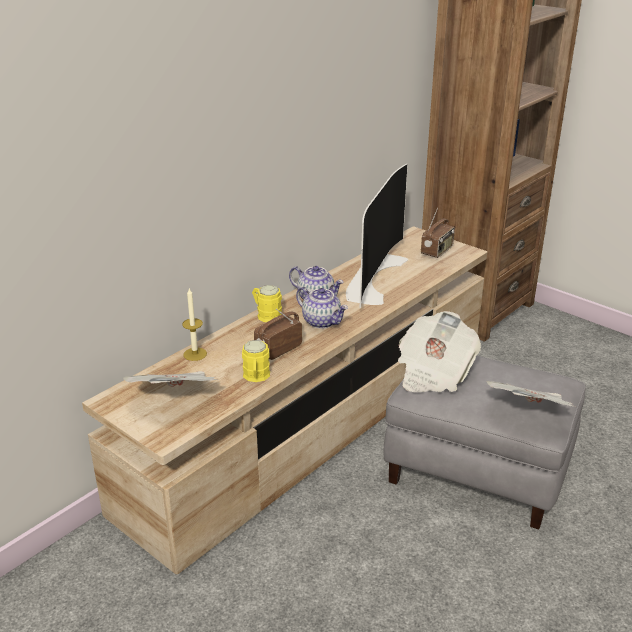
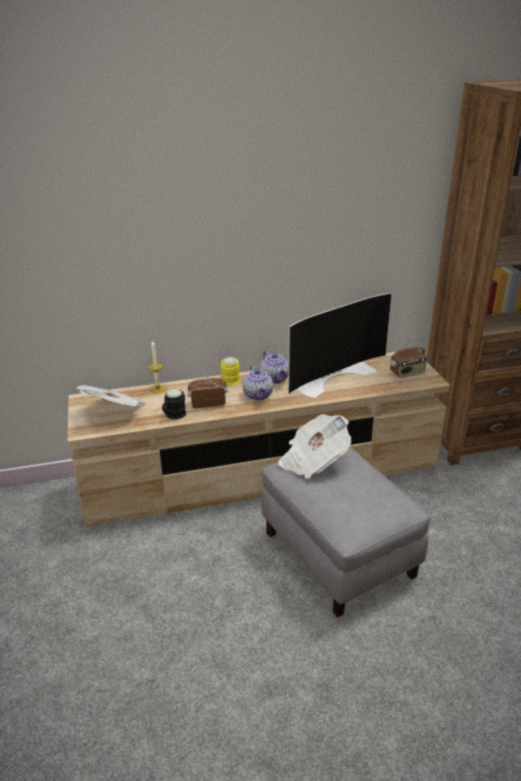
camera: 35 degrees right, 0 degrees up
yellow mug [242,340,270,382] -> black mug [162,389,186,420]
newspaper [487,381,577,408] -> none

